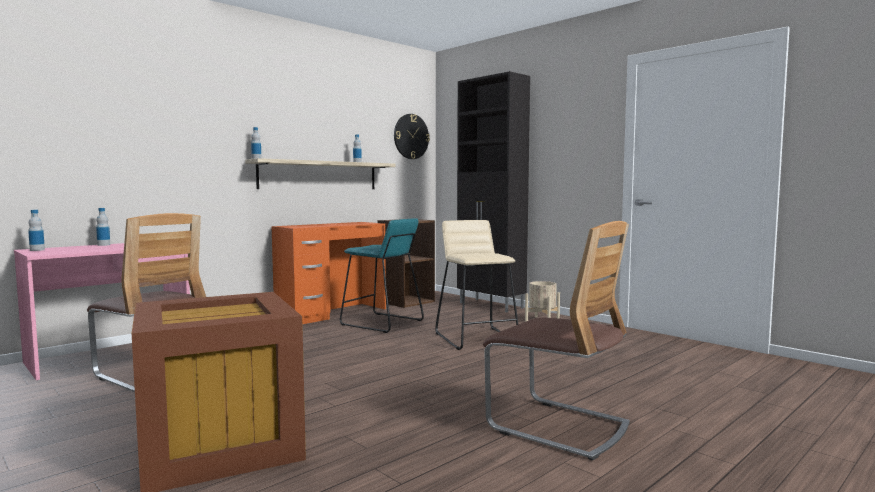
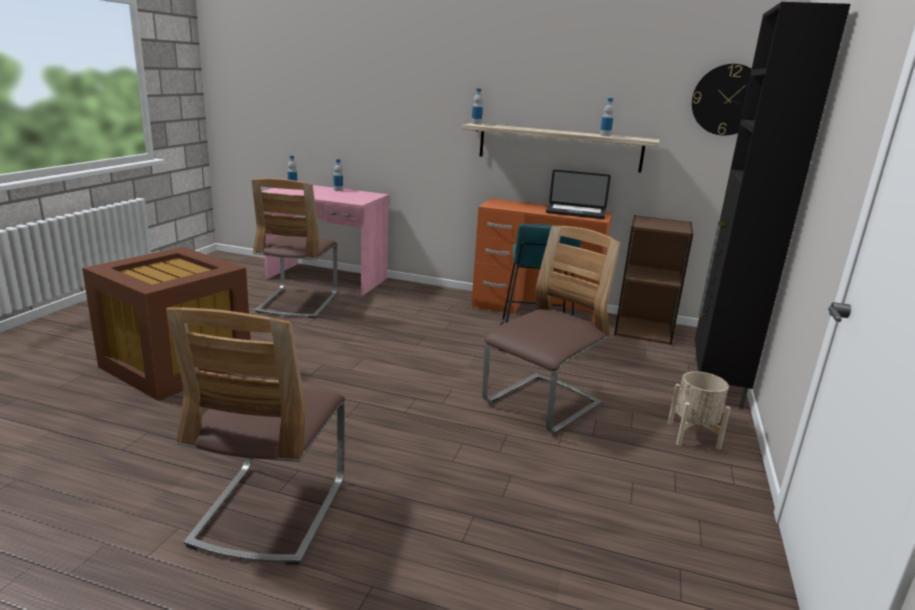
camera: 60 degrees right, 15 degrees up
beige stool [435,220,518,350] -> chair [482,226,621,433]
none -> laptop [546,170,611,219]

